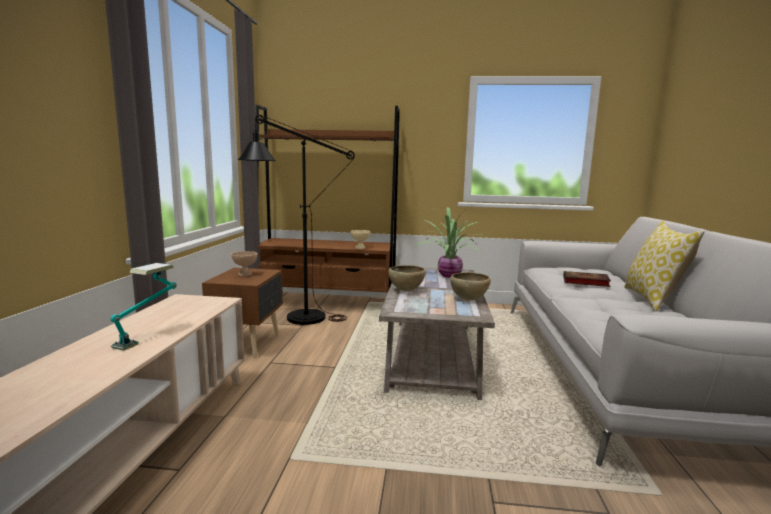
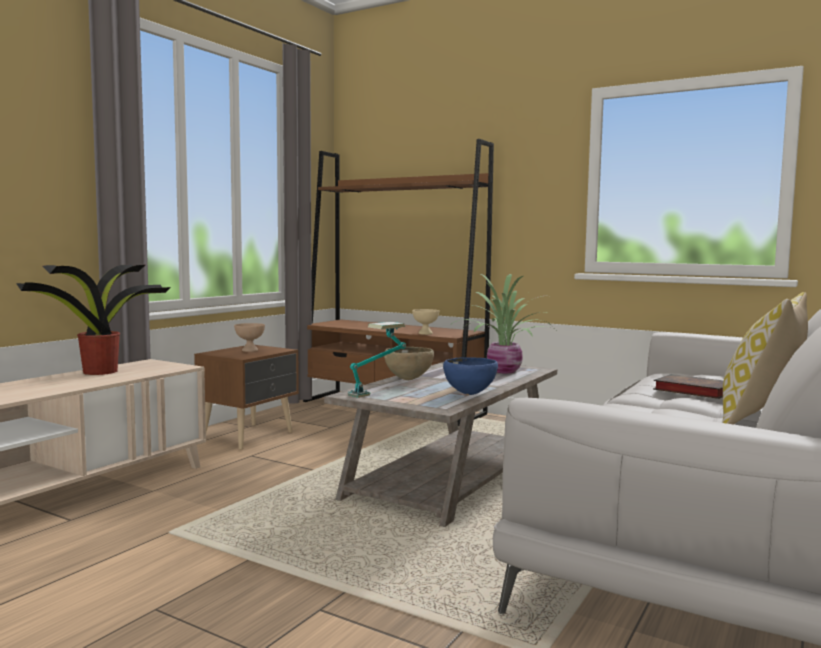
camera: 25 degrees right, 5 degrees down
table lamp [111,263,177,351] -> table lamp moved to [348,322,406,398]
black floor lamp [237,115,355,325] -> none
brown bowl [450,272,491,301] -> blue bowl [443,357,498,395]
none -> potted plant [16,264,171,375]

